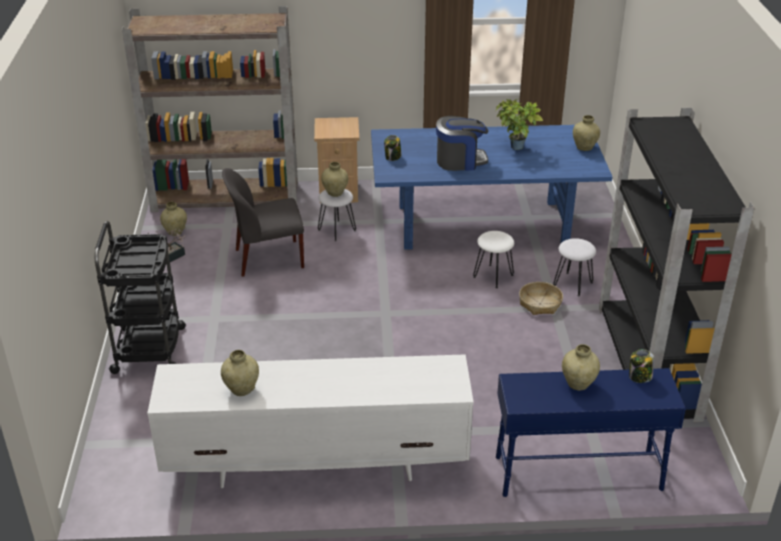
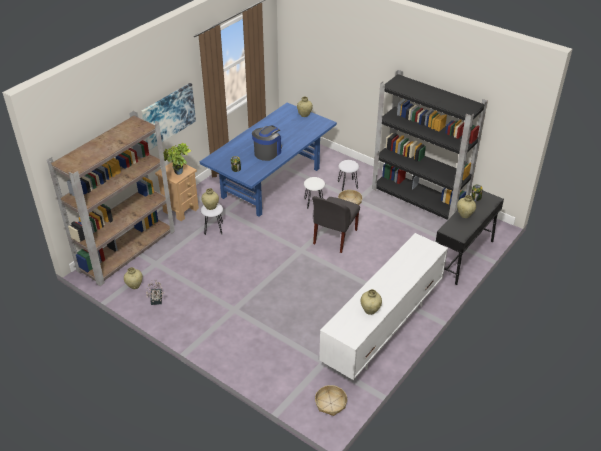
camera: 50 degrees left, 5 degrees up
black cart [95,221,186,374] -> none
grey chair [222,168,304,277] -> grey chair moved to [312,196,360,253]
potted plant [495,99,543,150] -> potted plant moved to [163,142,191,175]
blue console table [496,368,686,497] -> black console table [436,190,504,285]
none -> picture [141,83,196,150]
none -> basket [315,385,347,416]

